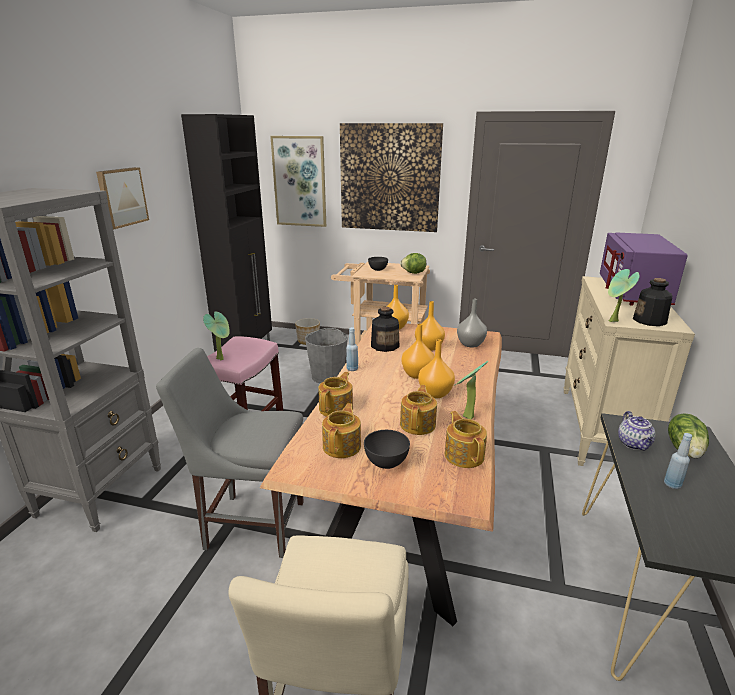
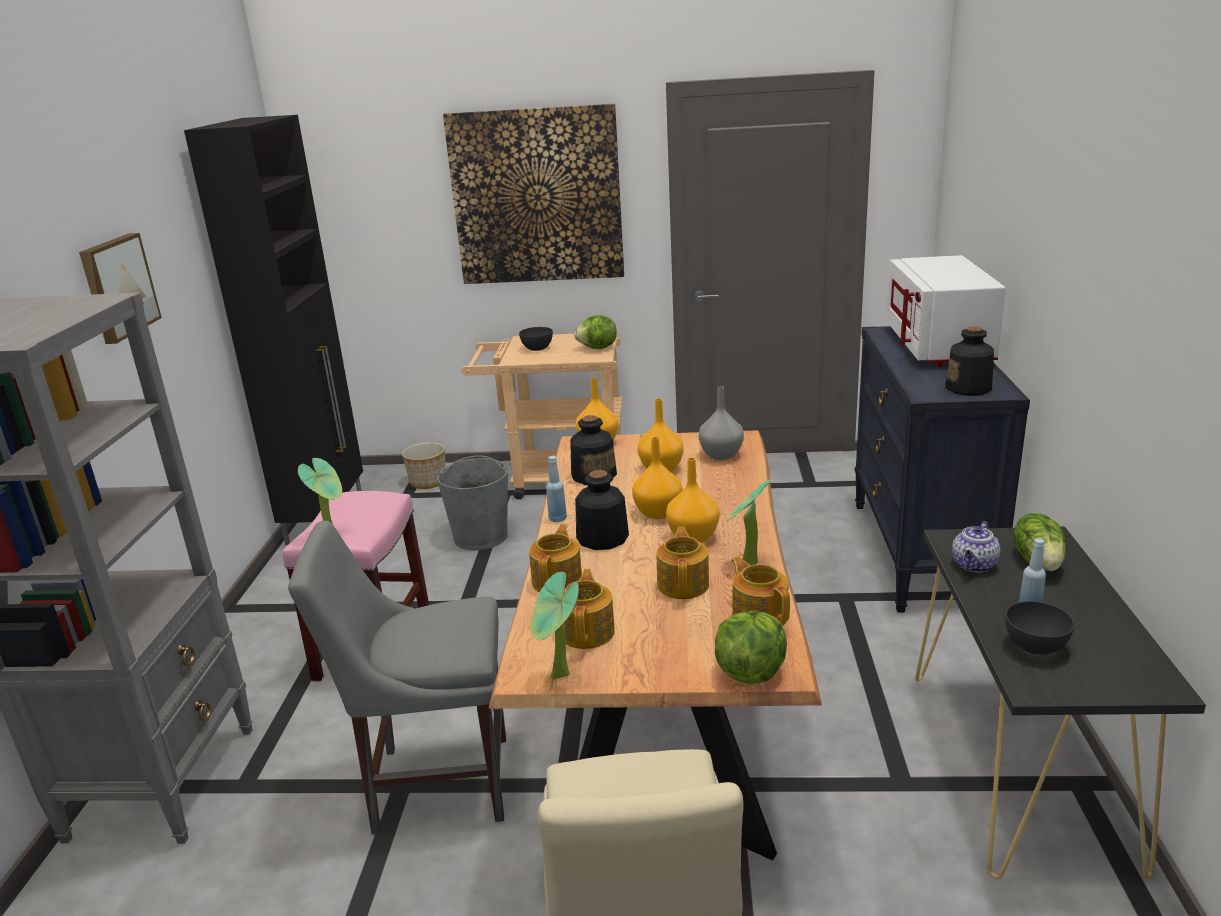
camera: 10 degrees left, 0 degrees up
picture [270,136,326,227] -> none
grey bowl [364,430,410,469] -> grey bowl moved to [1005,601,1075,655]
beige dresser [563,276,695,466] -> black dresser [855,326,1030,613]
purple microwave [600,232,688,306] -> white microwave [886,255,1006,367]
potted plant [608,269,640,322] -> potted plant moved to [531,572,579,680]
teapot [618,411,656,450] -> teapot turned 45 degrees clockwise [952,521,1001,572]
none -> bottle [575,470,629,550]
none -> lettuce [715,611,787,684]

